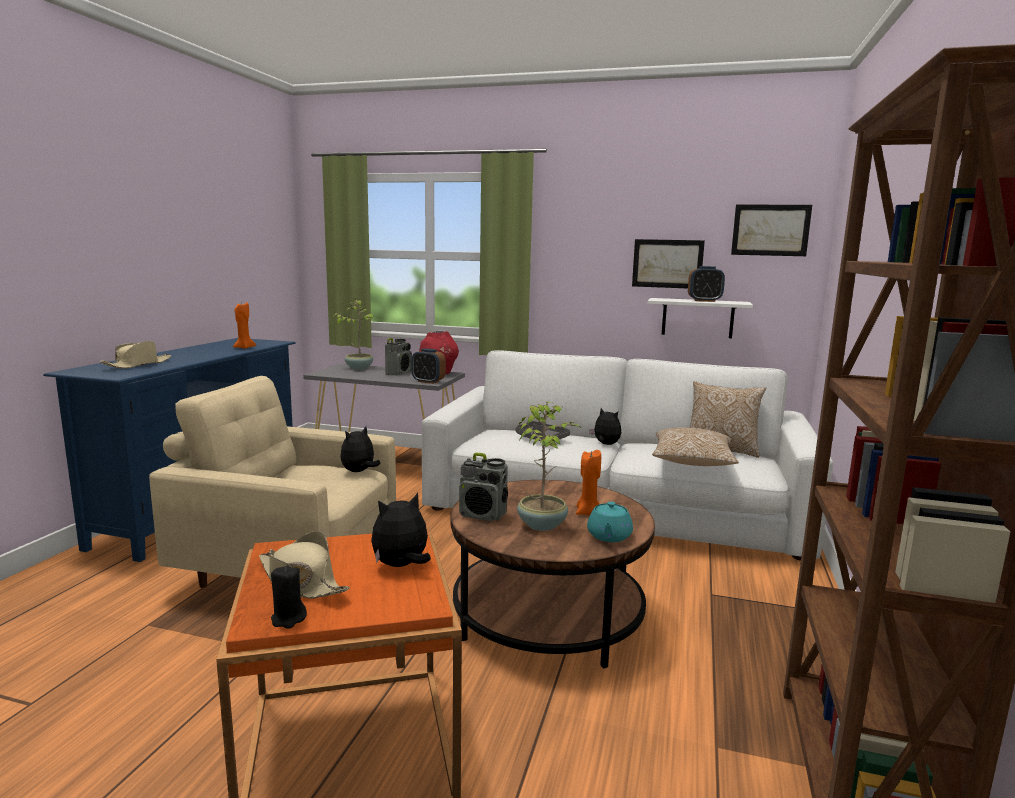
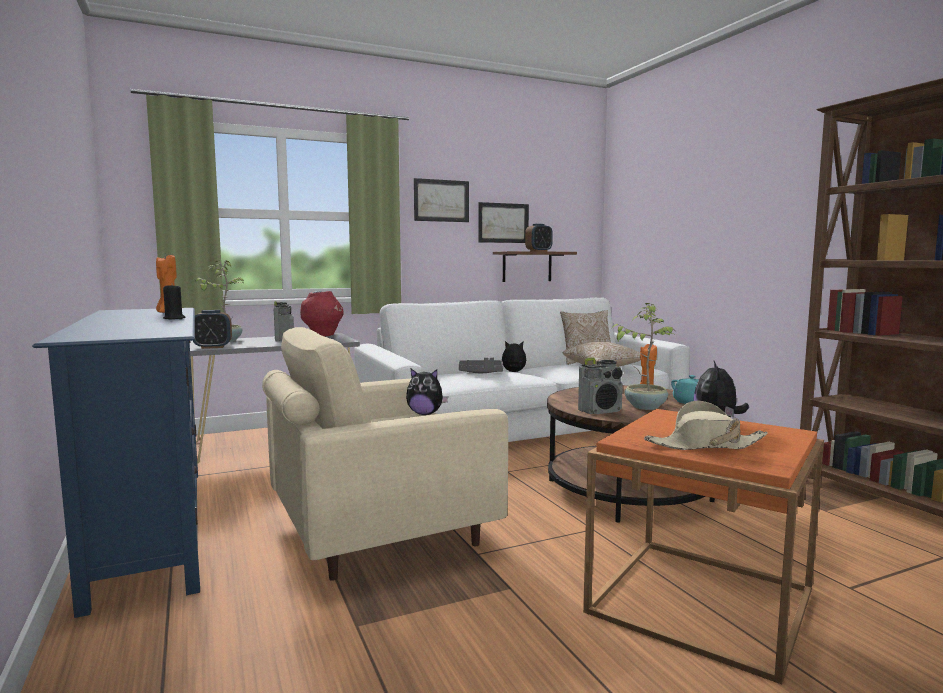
camera: 40 degrees left, 5 degrees down
beige hat [100,341,171,369] -> none
black candle [271,566,307,629] -> black candle moved to [163,284,185,320]
plush toy [340,426,380,472] -> plush toy turned 75 degrees counterclockwise [406,369,448,415]
alarm clock [411,348,446,384] -> alarm clock moved to [193,310,232,349]
white shelf [648,298,753,338] -> brown shelf [493,251,577,282]
picture [731,205,812,256] -> picture moved to [414,178,469,222]

